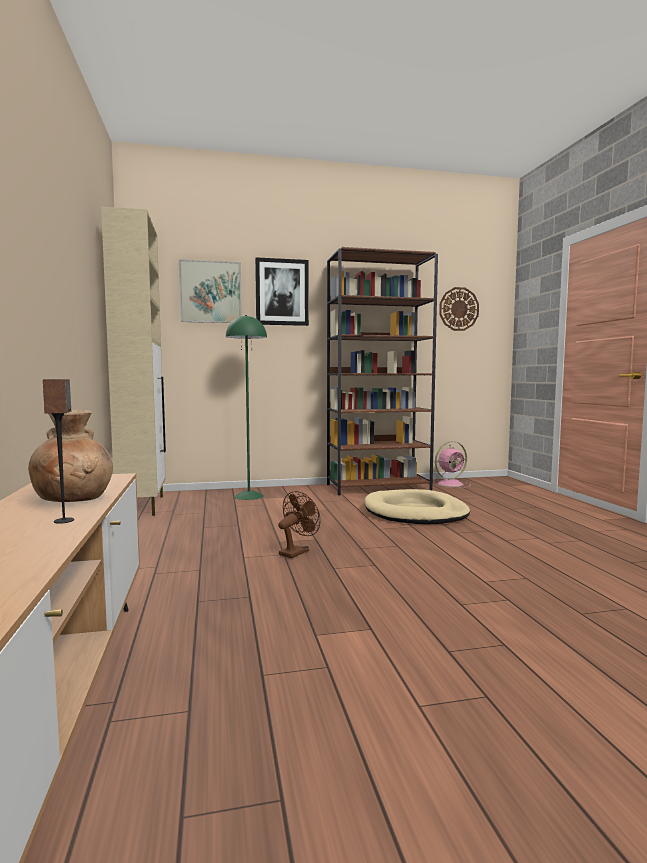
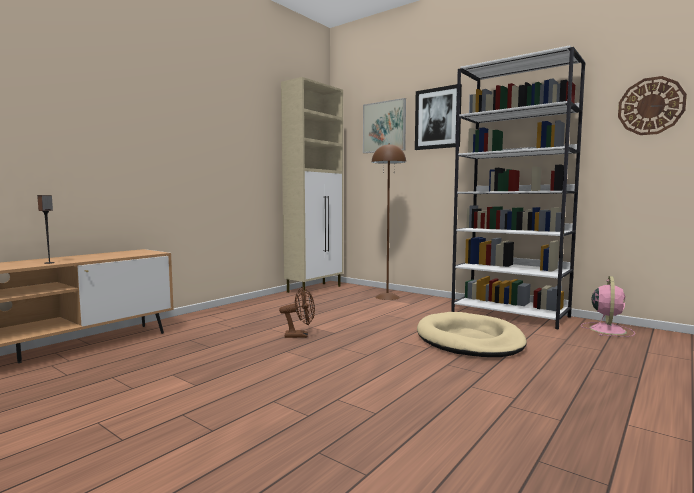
camera: 50 degrees right, 0 degrees up
brown vase [28,410,113,502] -> none
green floor lamp [226,315,267,500] -> brown floor lamp [372,143,406,300]
brown bookcase [327,247,438,496] -> white bookcase [451,45,585,330]
pink fan [433,441,471,488] -> pink fan turned 90 degrees counterclockwise [581,276,635,337]

